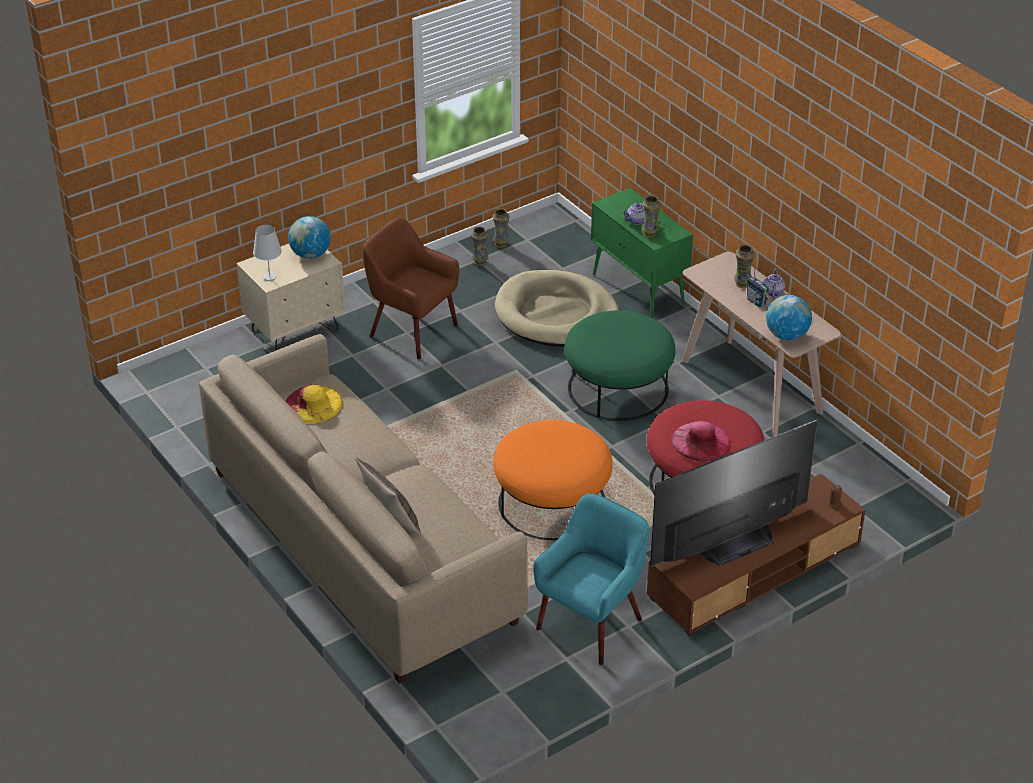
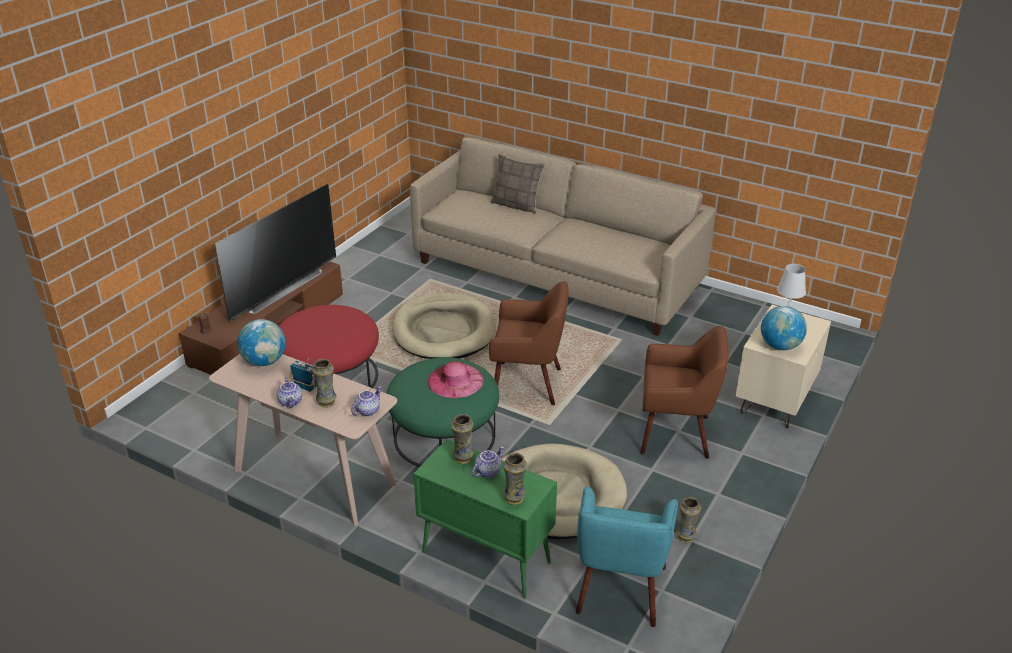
camera: 155 degrees right, 5 degrees down
yellow hat [286,384,343,423] -> none
vase [493,209,510,248] -> vase moved to [503,453,527,505]
orange ottoman [493,420,613,540] -> beige dog bed [392,293,496,359]
turquoise armchair [533,493,649,665] -> turquoise armchair moved to [576,486,678,627]
pink hat [671,421,731,462] -> pink hat moved to [428,361,484,398]
none -> teapot [351,386,382,416]
none -> brown armchair [489,281,569,405]

